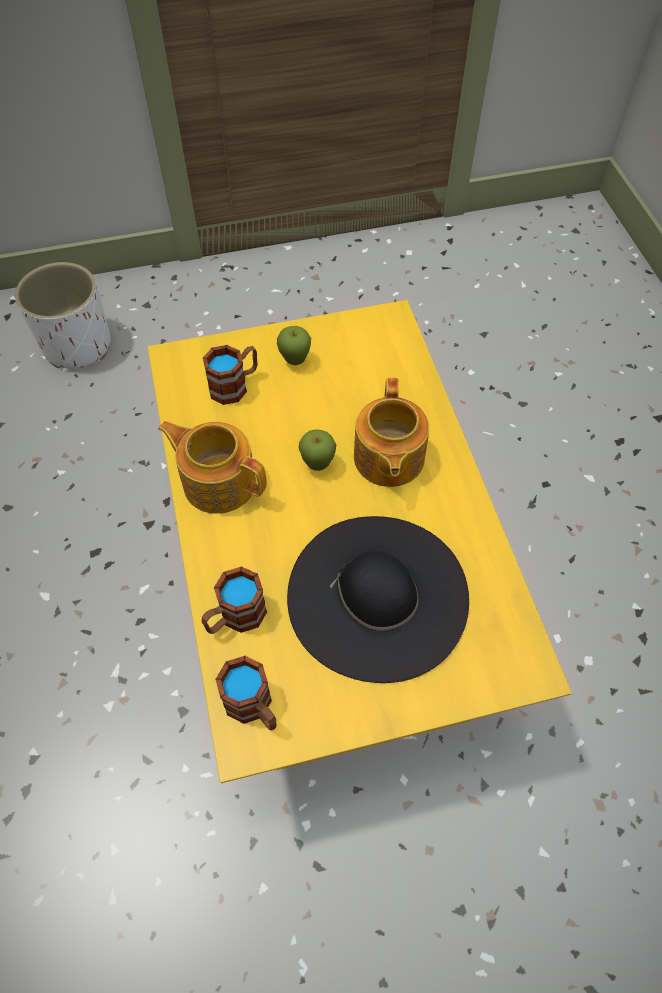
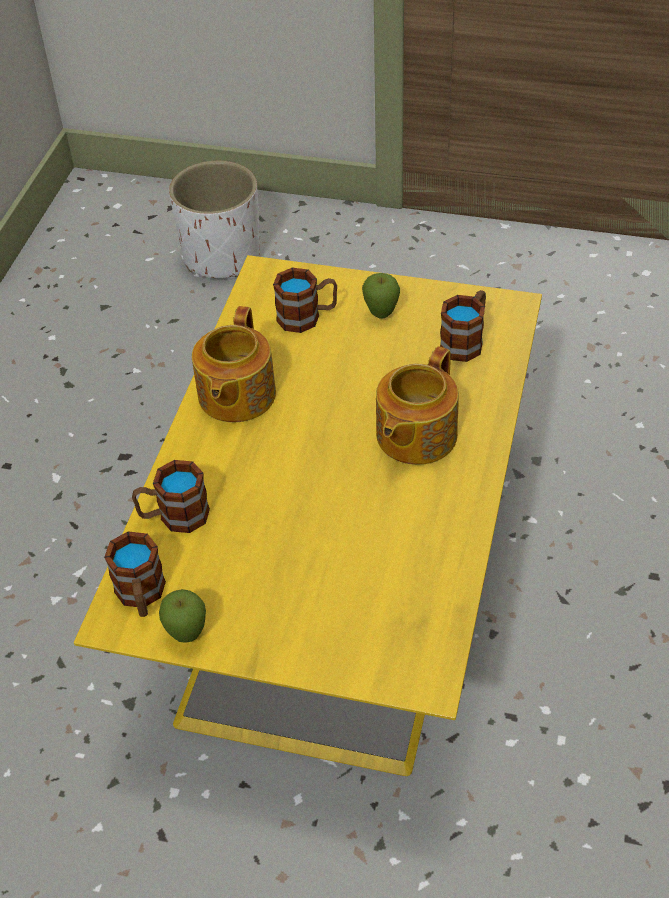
camera: 30 degrees right, 10 degrees down
teapot [158,421,267,514] -> teapot turned 135 degrees counterclockwise [192,306,276,422]
black hat [287,516,469,683] -> none
apple [298,429,336,471] -> apple moved to [159,589,206,643]
none -> mug [440,290,486,362]

